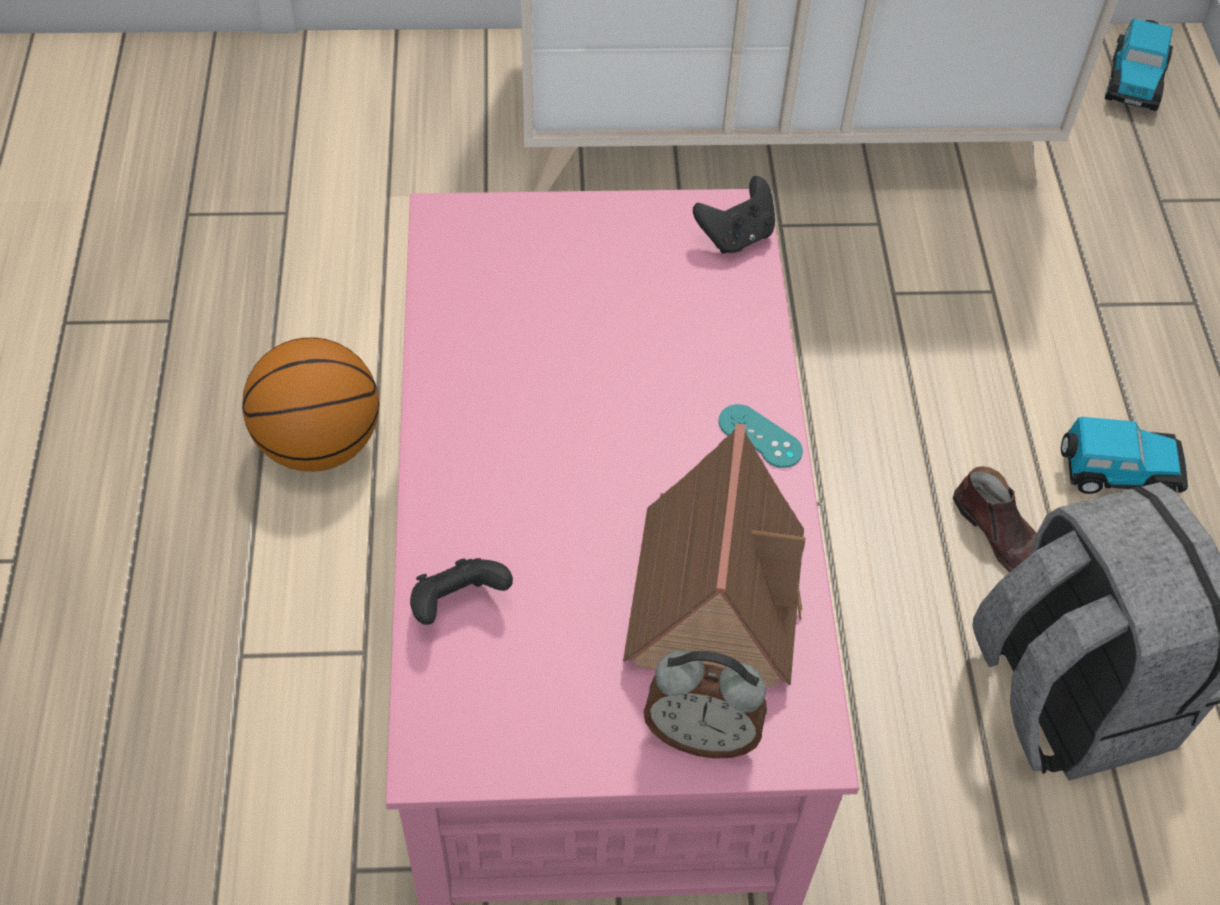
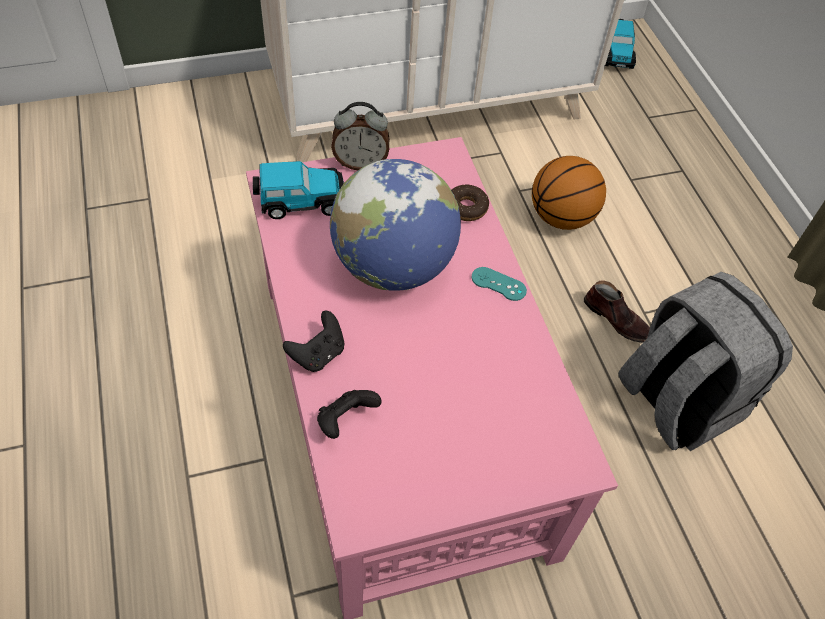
camera: 15 degrees left, 0 degrees up
basketball [242,337,379,472] -> basketball moved to [532,156,606,230]
toy house [623,423,806,687] -> none
alarm clock [644,650,767,759] -> alarm clock moved to [331,102,390,170]
black game controller [693,176,775,254] -> black game controller moved to [283,311,344,372]
toy car [1061,417,1188,494] -> toy car moved to [253,161,344,219]
none -> globe [330,159,461,291]
none -> donut [451,185,489,221]

